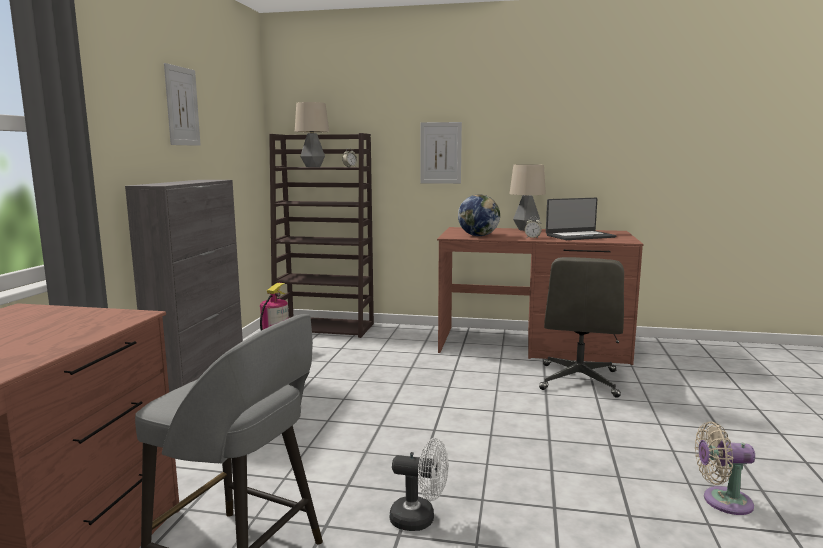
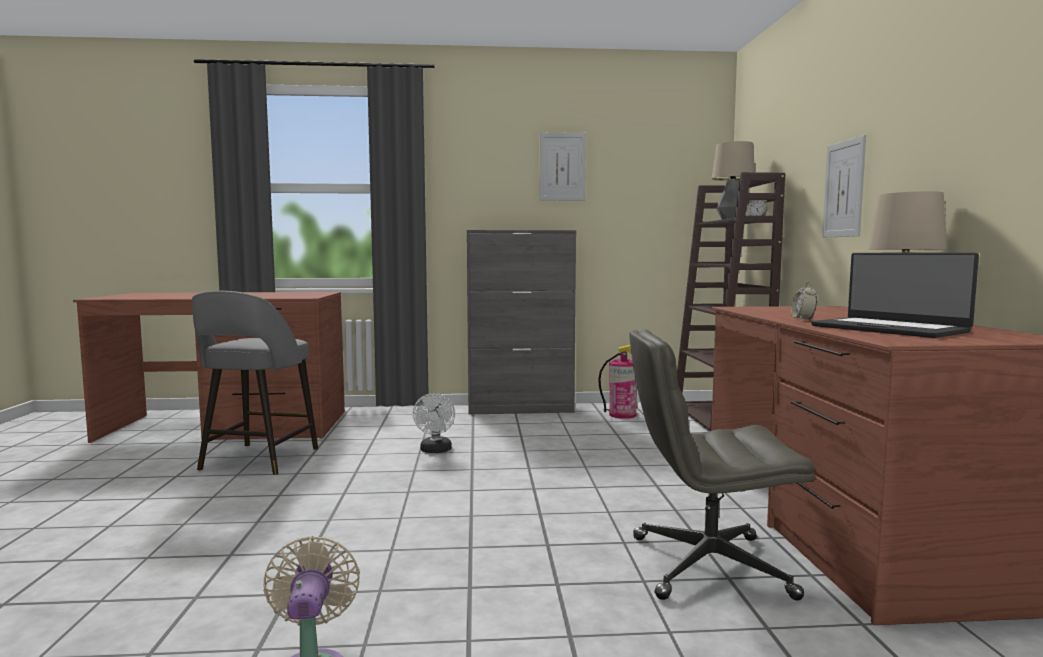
camera: 75 degrees right, 5 degrees down
white fan [390,438,449,531] -> white fan moved to [413,393,455,453]
globe [458,194,500,236] -> none

